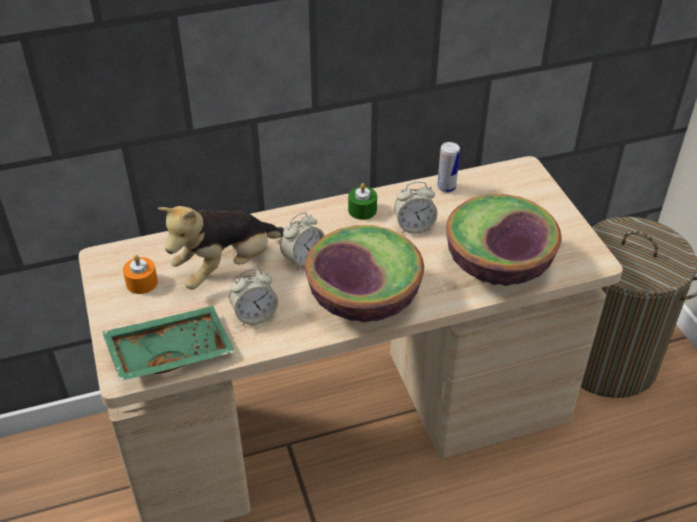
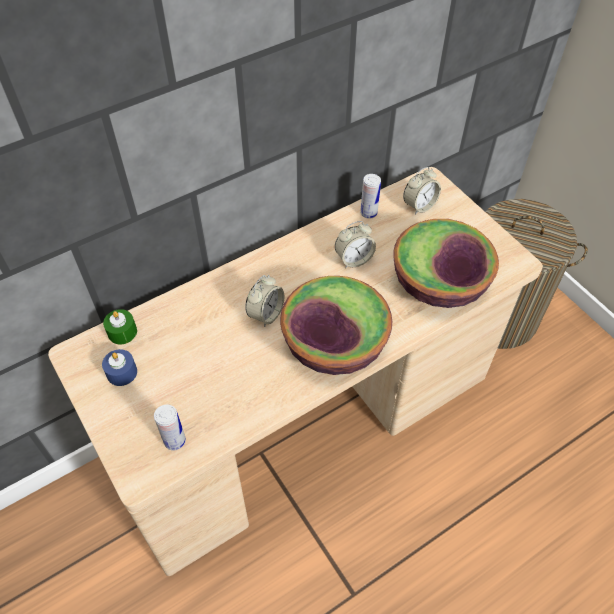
camera: 15 degrees left, 10 degrees up
green tray [102,306,235,381] -> can [154,405,186,451]
orange candle [123,255,158,294] -> blue candle [102,349,137,386]
plush toy [158,206,284,290] -> none
alarm clock [229,269,278,326] -> alarm clock moved to [403,167,441,215]
green candle [348,183,377,220] -> green candle moved to [103,309,137,344]

